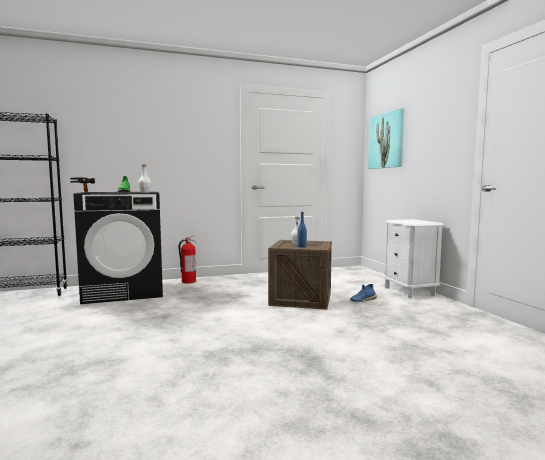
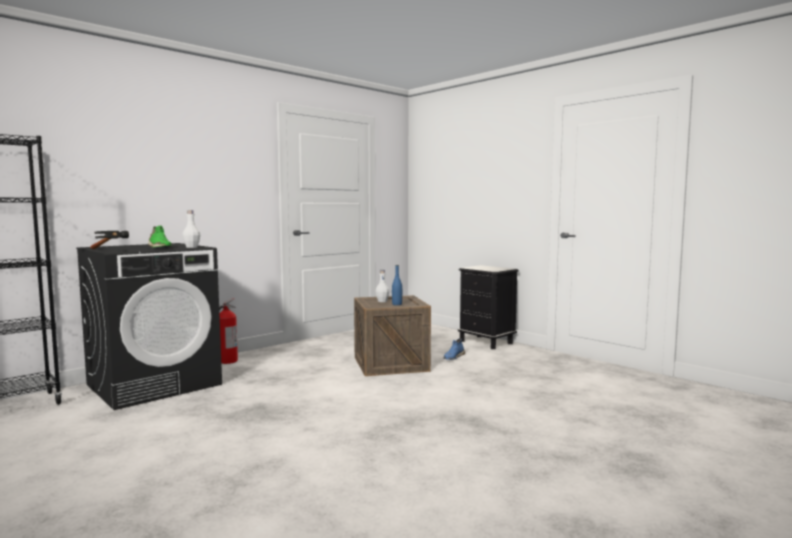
camera: 25 degrees left, 0 degrees up
picture [368,108,404,169] -> none
white nightstand [383,219,444,298] -> black nightstand [458,265,519,349]

